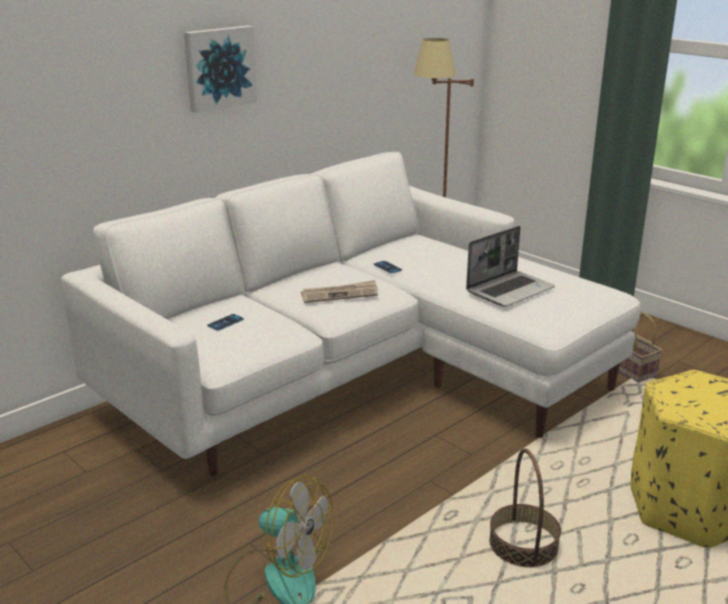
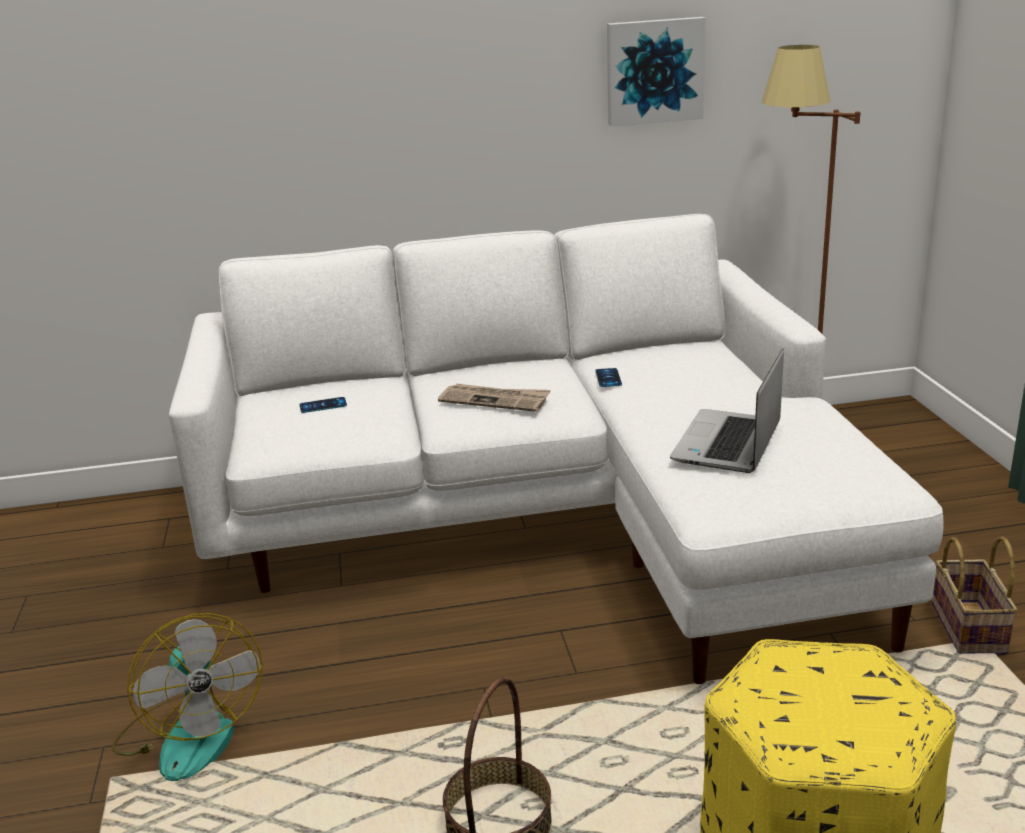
camera: 35 degrees right, 0 degrees up
picture [184,26,257,113] -> picture moved to [607,17,706,126]
laptop [466,226,555,306] -> laptop turned 120 degrees clockwise [670,348,784,473]

